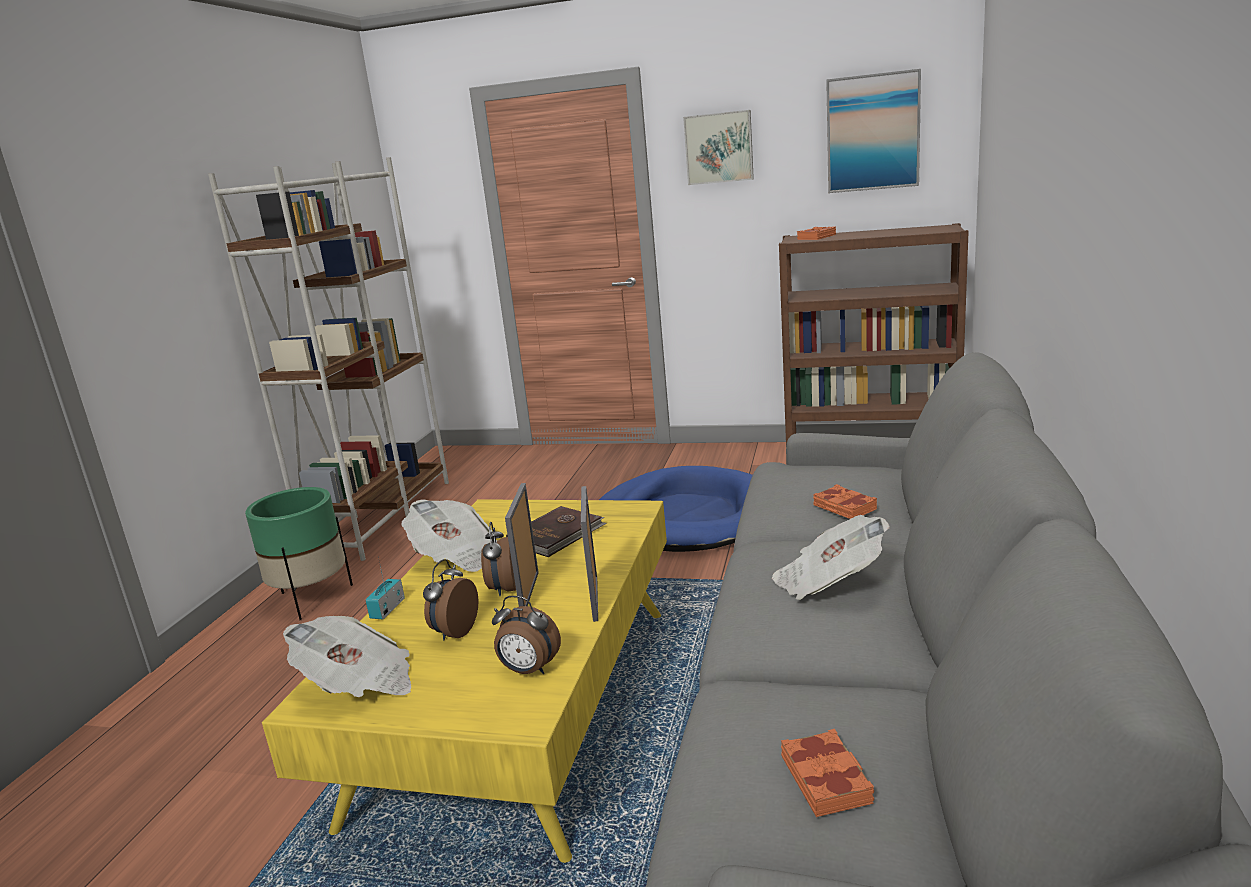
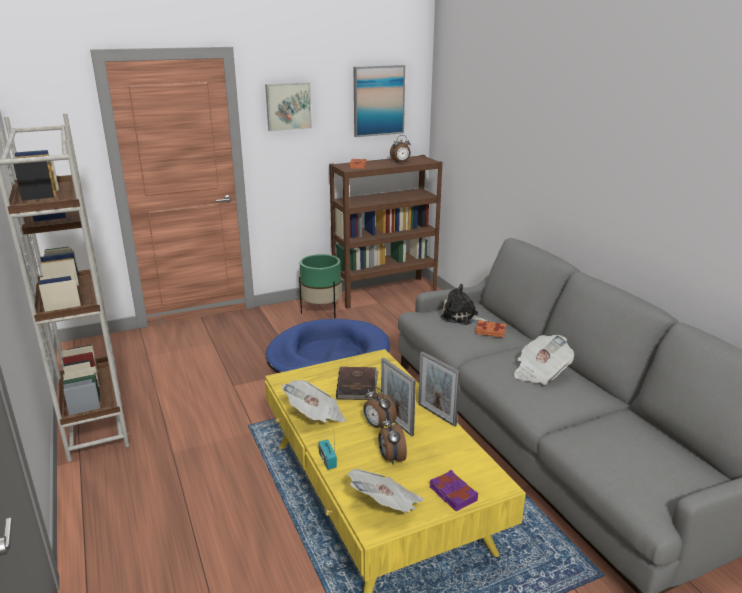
camera: 40 degrees left, 5 degrees up
green planter [245,487,353,620] -> green planter moved to [299,254,341,318]
alarm clock [492,596,561,674] -> alarm clock moved to [390,135,411,163]
orange book [781,729,874,817] -> none
none -> purple book [430,470,478,512]
none -> plush toy [441,284,489,325]

